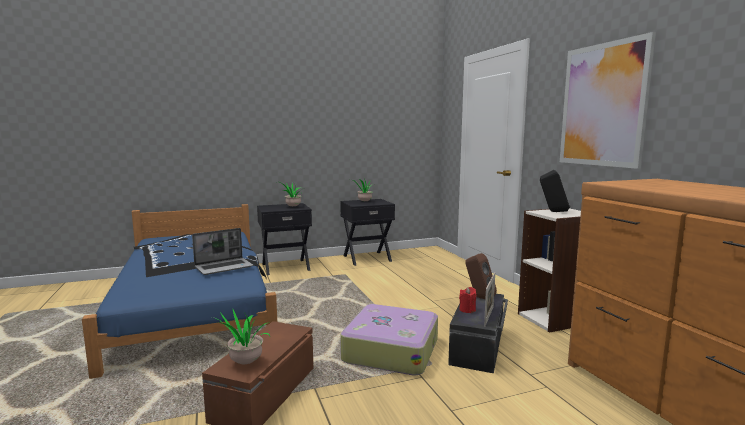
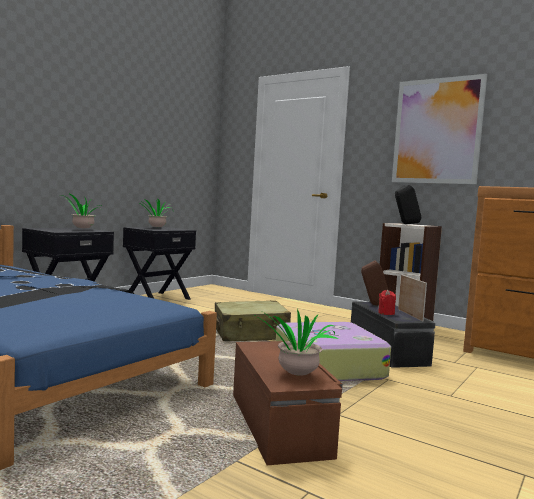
camera: 35 degrees left, 5 degrees down
laptop [192,228,253,275] -> none
none -> beige suitcase [215,300,291,341]

